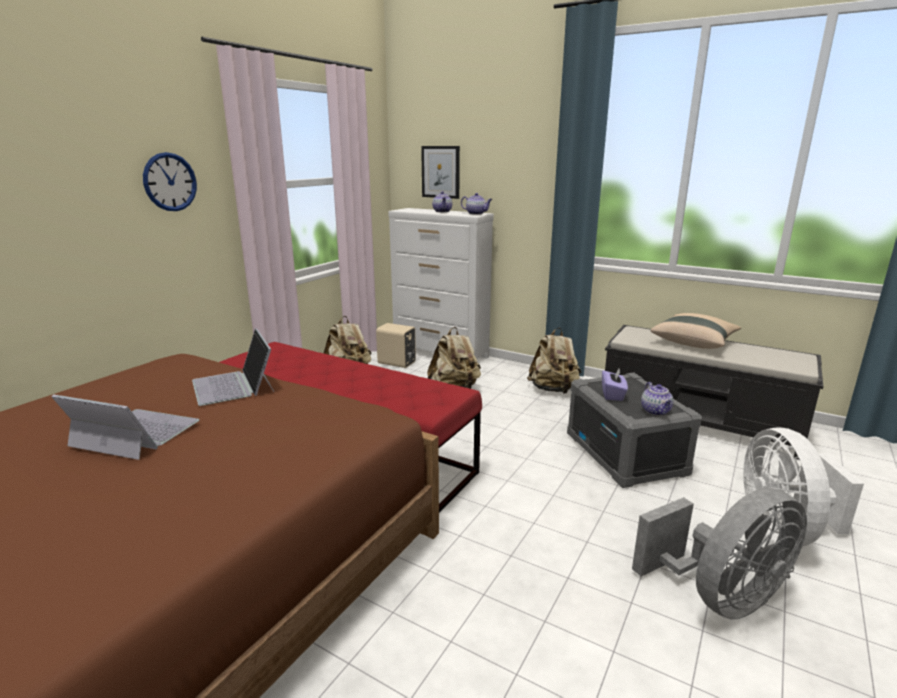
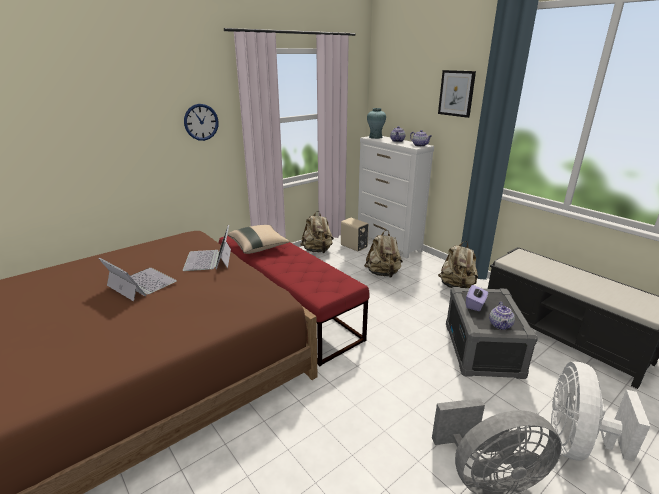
camera: 20 degrees right, 5 degrees up
picture [421,146,460,199] -> picture moved to [438,70,476,118]
beige pillow [651,313,741,349] -> beige pillow moved to [227,225,290,254]
none -> turquoise vase [367,108,386,139]

